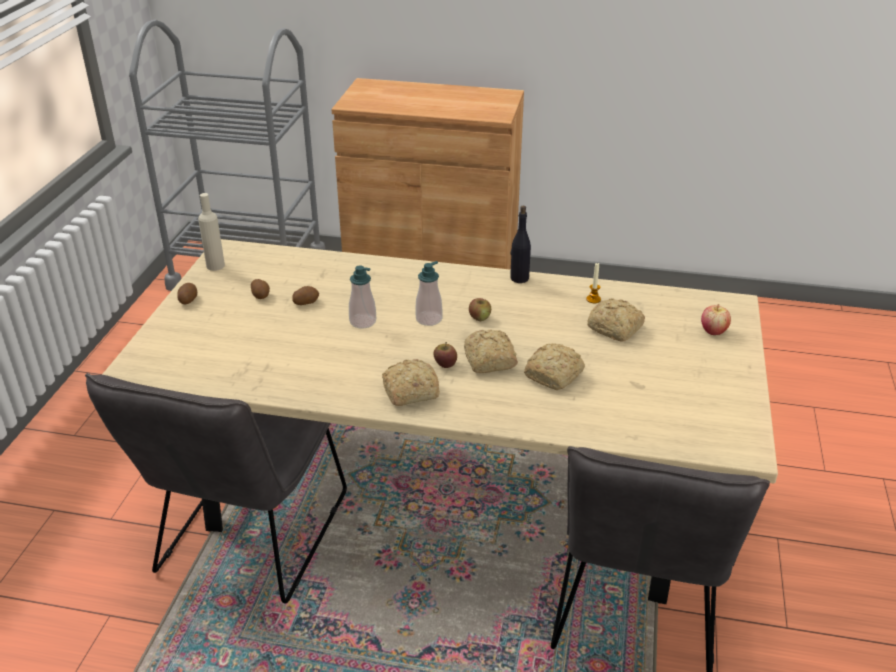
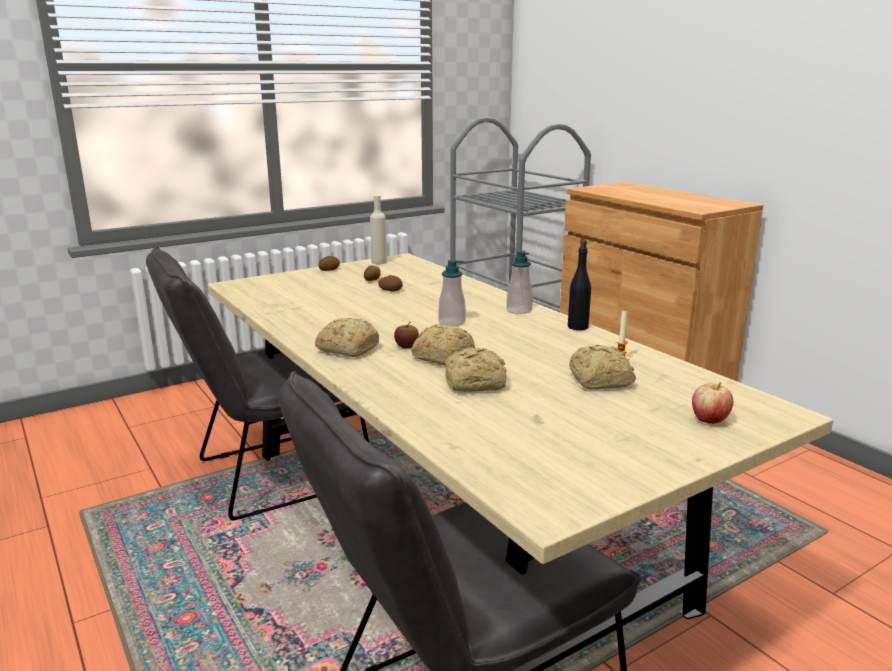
camera: 45 degrees right, 15 degrees down
soap dispenser [349,265,376,329] -> soap dispenser moved to [506,250,533,314]
apple [469,298,491,321] -> none

